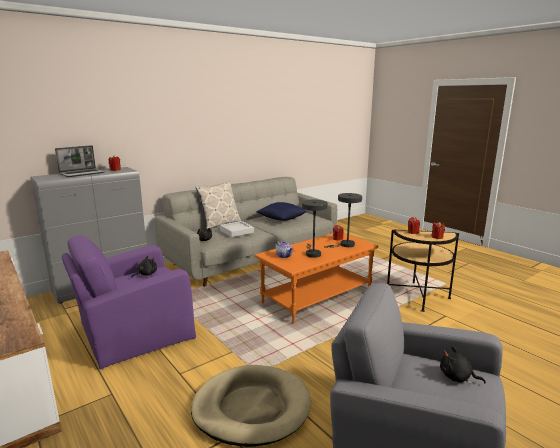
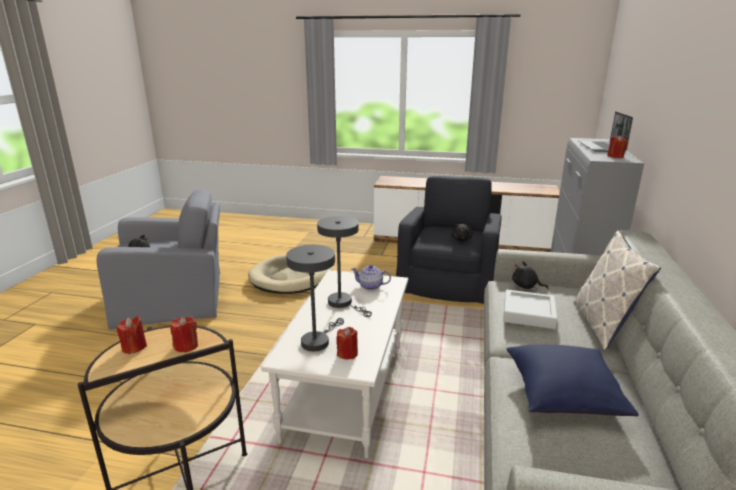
camera: 140 degrees right, 5 degrees up
purple armchair [62,235,196,369] -> black armchair [396,176,501,304]
orange coffee table [254,233,378,324] -> white coffee table [261,270,408,458]

